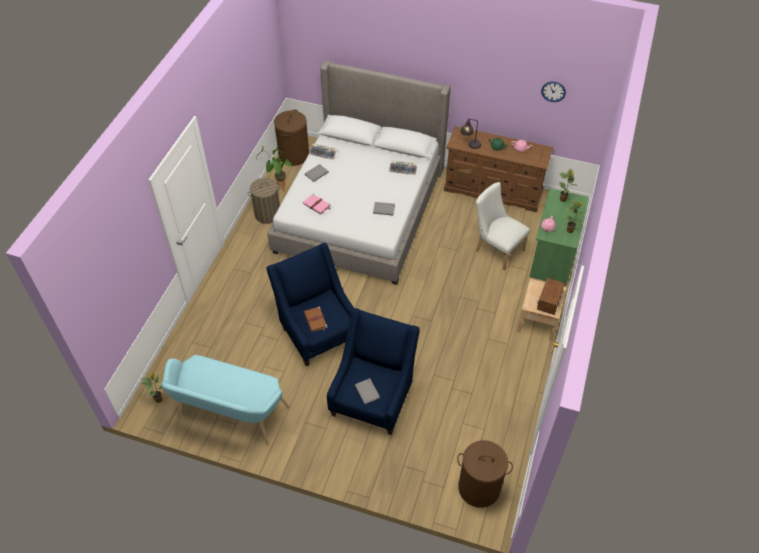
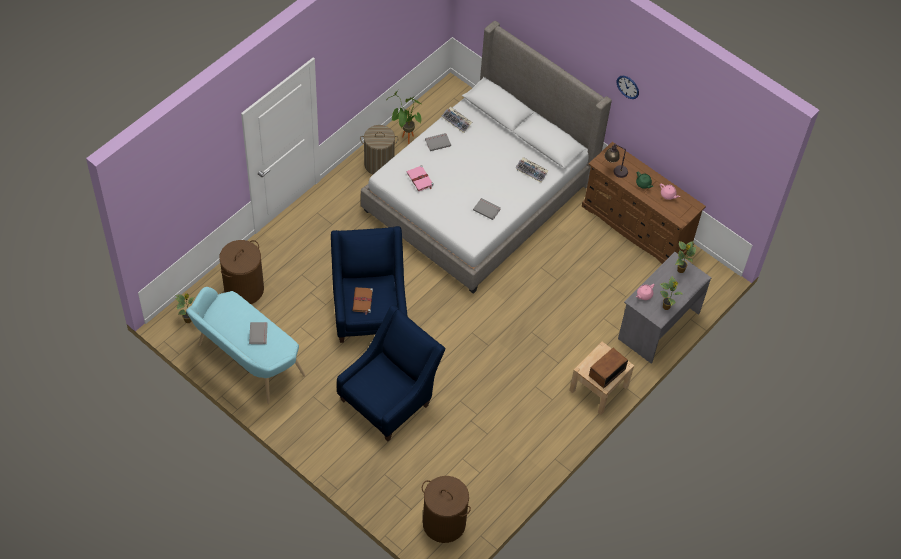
camera: 20 degrees right, 5 degrees up
brown laundry basket [274,110,309,166] -> brown laundry basket moved to [219,240,264,304]
grey book [355,378,380,404] -> grey book moved to [249,322,268,344]
white chair [476,182,530,271] -> none
green desk [530,188,589,286] -> grey desk [618,252,711,364]
wall clock [541,82,566,102] -> wall clock moved to [617,76,639,99]

